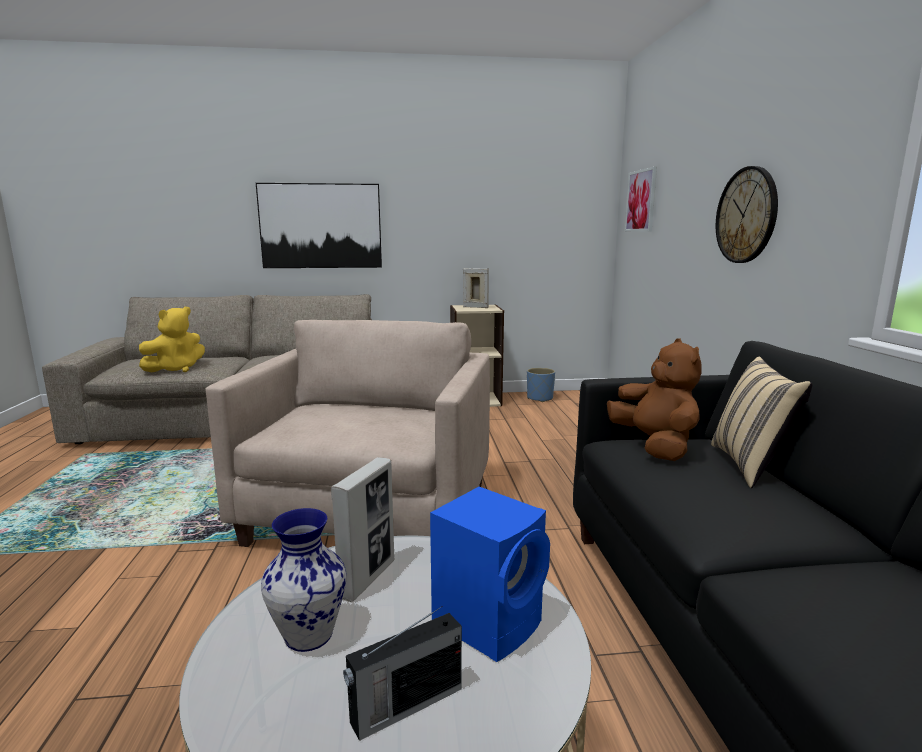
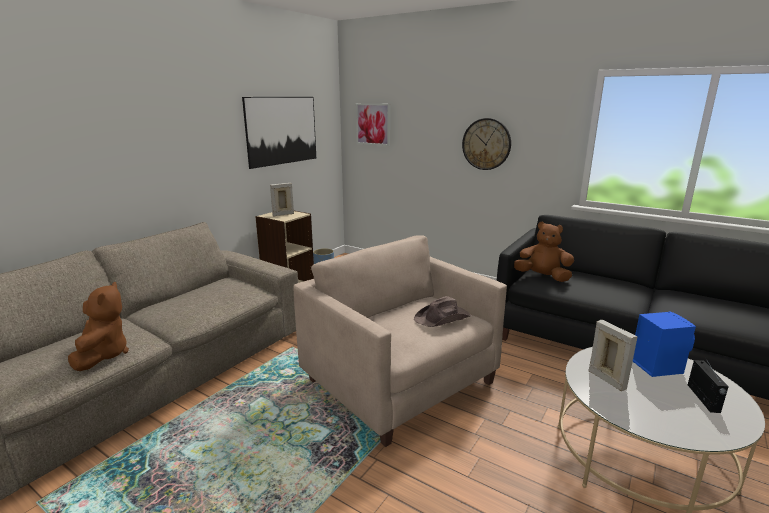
camera: 50 degrees left, 5 degrees up
yellow plush toy [139,307,205,372] -> brown plush toy [68,282,129,371]
picture [256,183,382,268] -> picture moved to [242,97,316,169]
vase [261,508,346,652] -> none
beige pillow [711,357,812,488] -> none
none -> brown hat [414,296,471,327]

